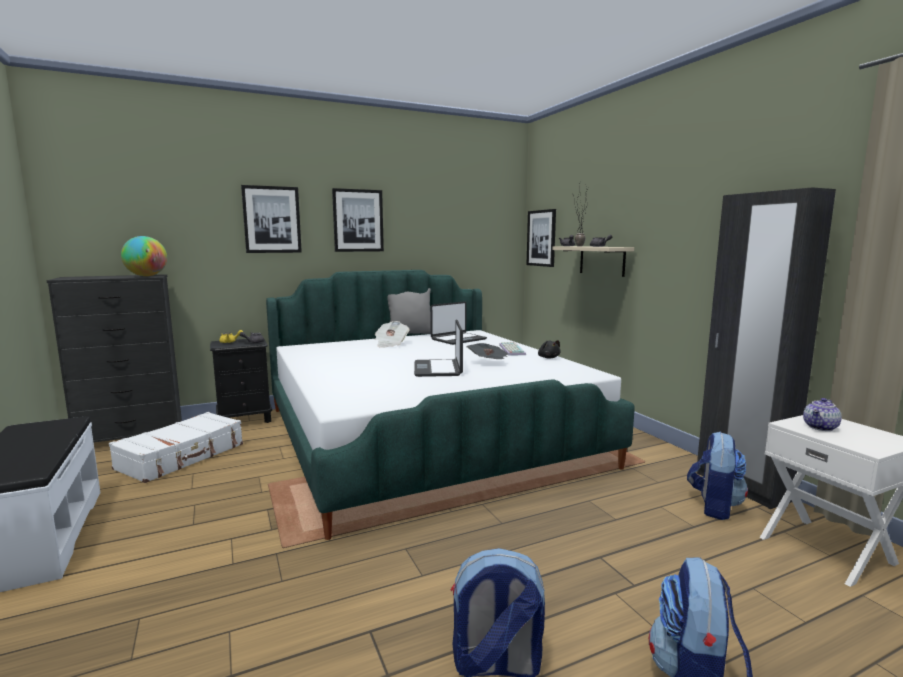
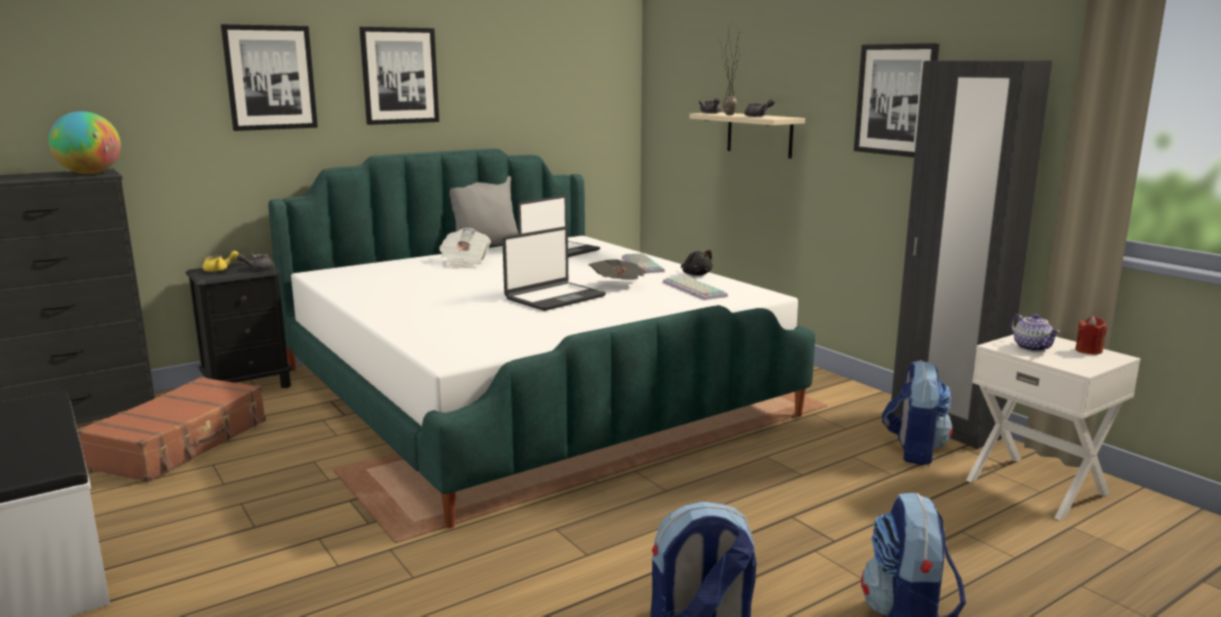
camera: 10 degrees left, 5 degrees up
white suitcase [109,412,243,483] -> brown suitcase [77,377,266,482]
laptop [414,320,463,377] -> laptop turned 120 degrees counterclockwise [502,227,606,311]
picture [526,209,556,267] -> picture moved to [854,43,939,157]
teapot [803,398,842,431] -> teapot turned 60 degrees counterclockwise [1011,314,1060,352]
none -> keyboard [663,275,728,300]
none -> red candle [1075,316,1107,355]

